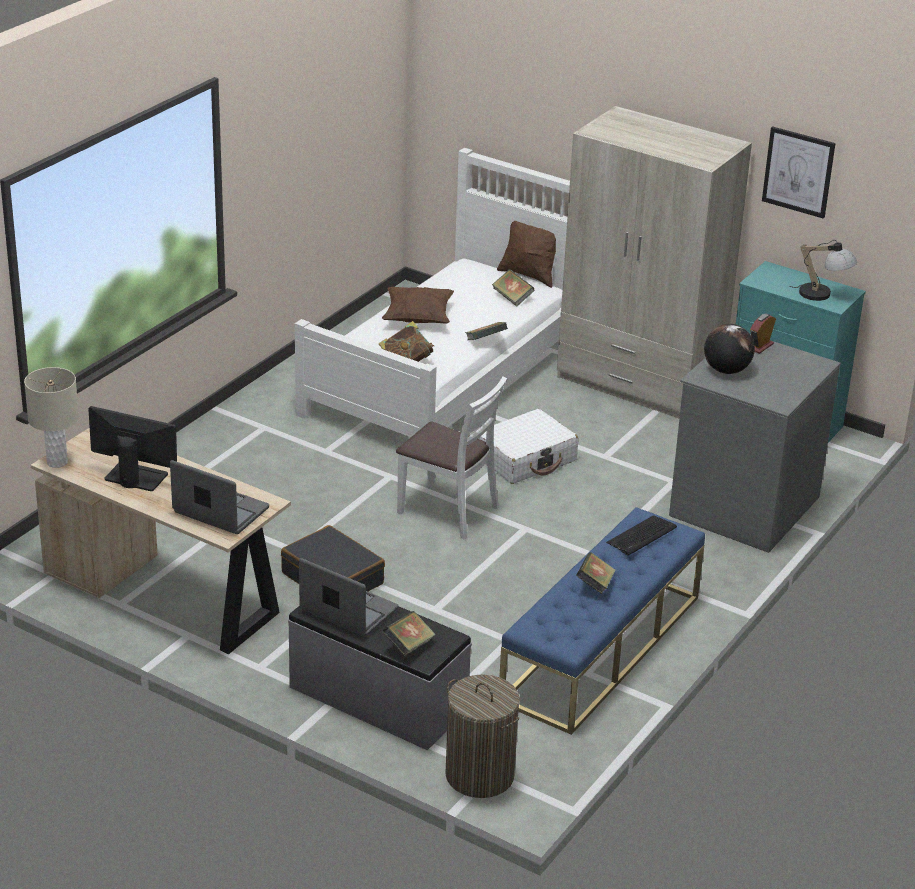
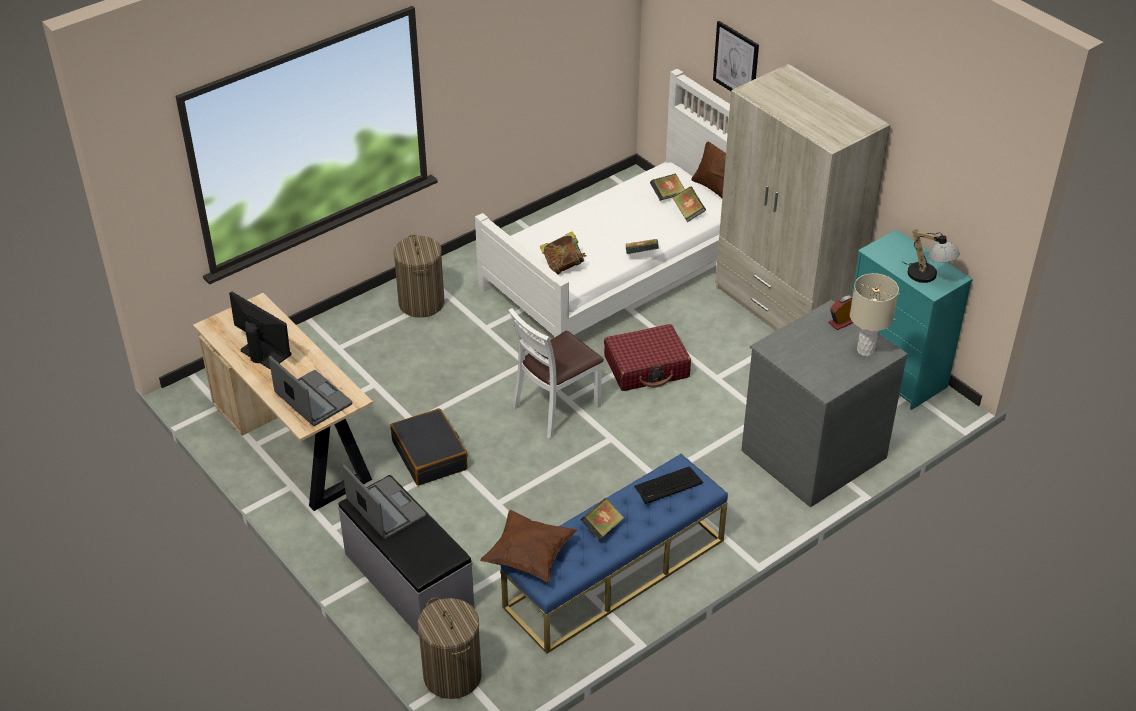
camera: 20 degrees right, 10 degrees up
beige table lamp [24,367,79,468] -> beige table lamp moved to [850,273,899,356]
brown pillow [382,287,454,324] -> brown pillow moved to [480,510,577,582]
book [383,611,436,656] -> book moved to [650,174,685,201]
white chair [396,376,507,539] -> white chair turned 90 degrees clockwise [509,308,604,439]
white suitcase [478,409,578,484] -> red suitcase [604,324,691,391]
globe [704,324,755,374] -> none
picture [762,126,835,219] -> picture moved to [713,21,759,91]
none -> laundry basket [393,235,445,318]

